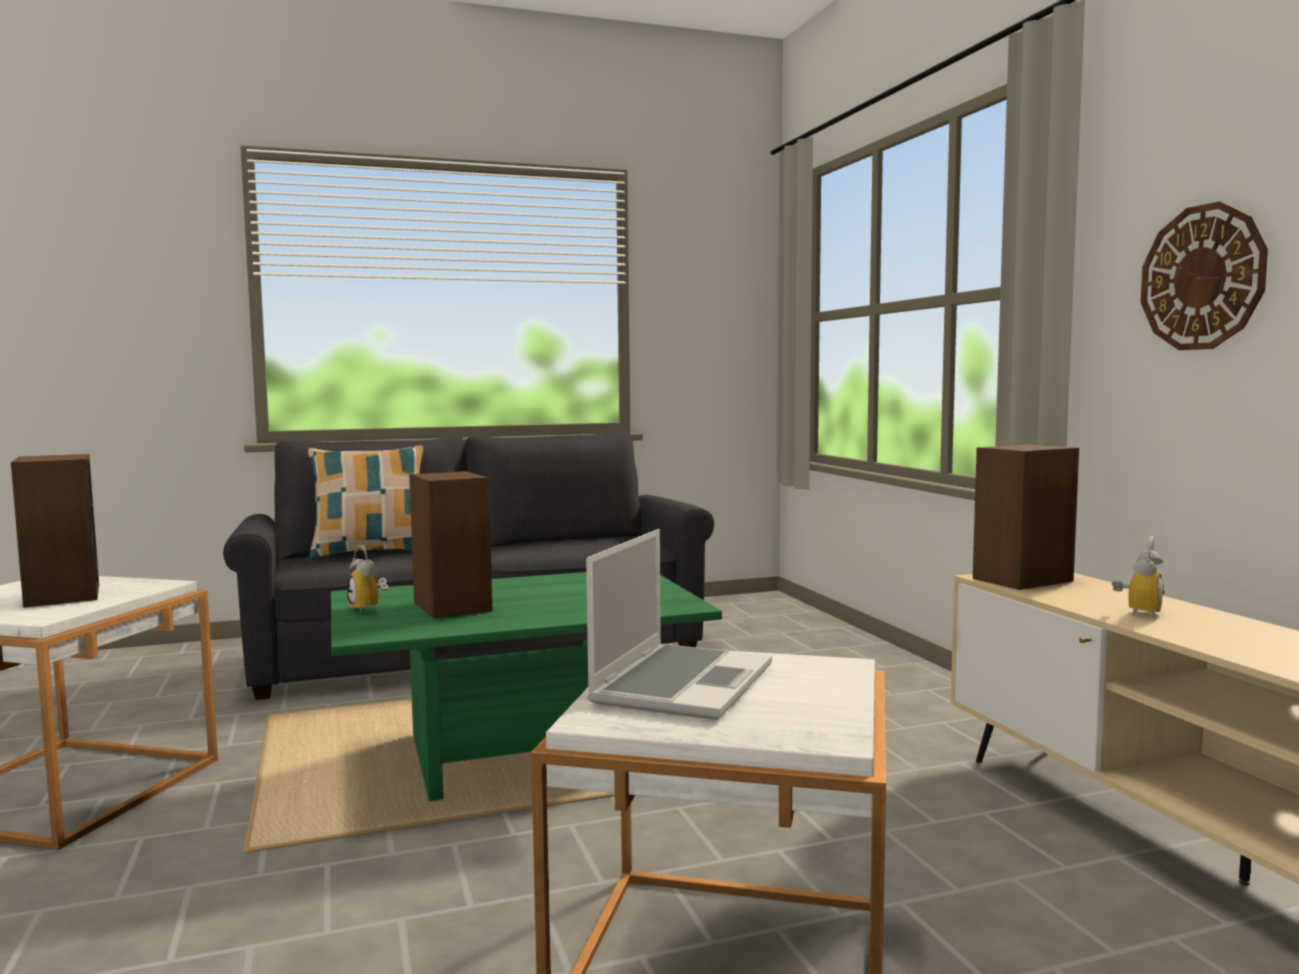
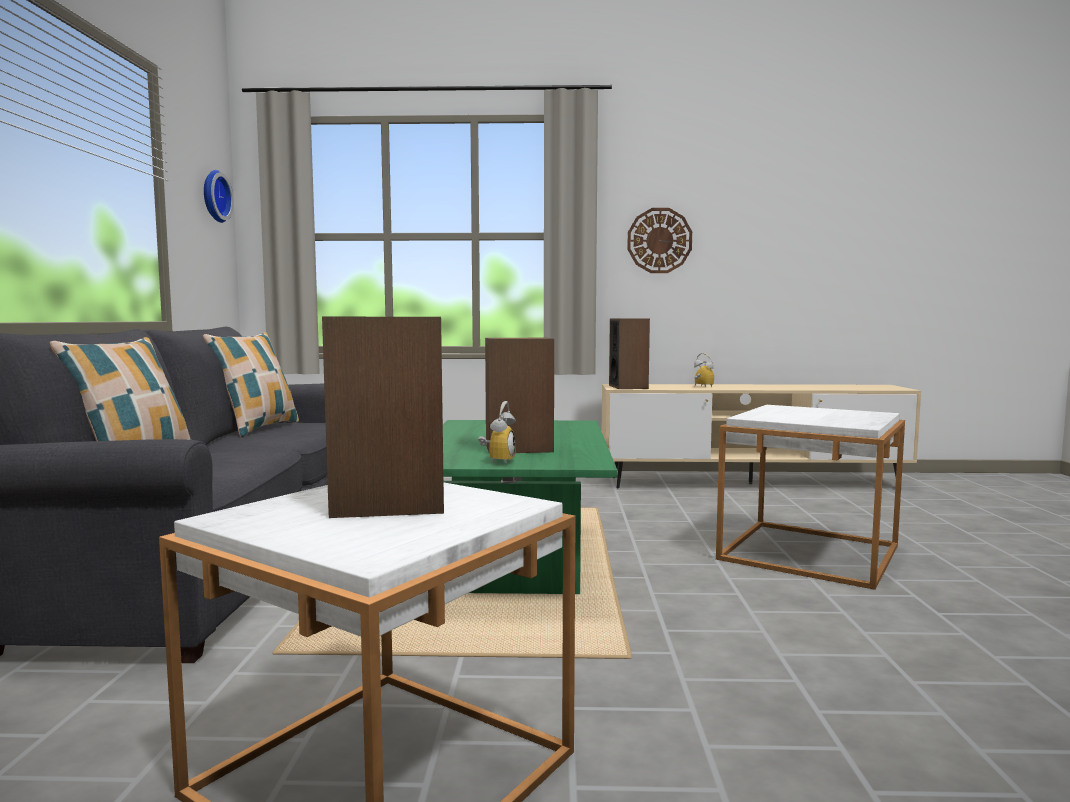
camera: 70 degrees left, 0 degrees up
alarm clock [347,545,388,613] -> alarm clock turned 60 degrees counterclockwise [478,401,516,465]
laptop [586,529,772,720] -> none
none -> pillow [203,332,299,437]
none -> wall clock [204,170,234,223]

